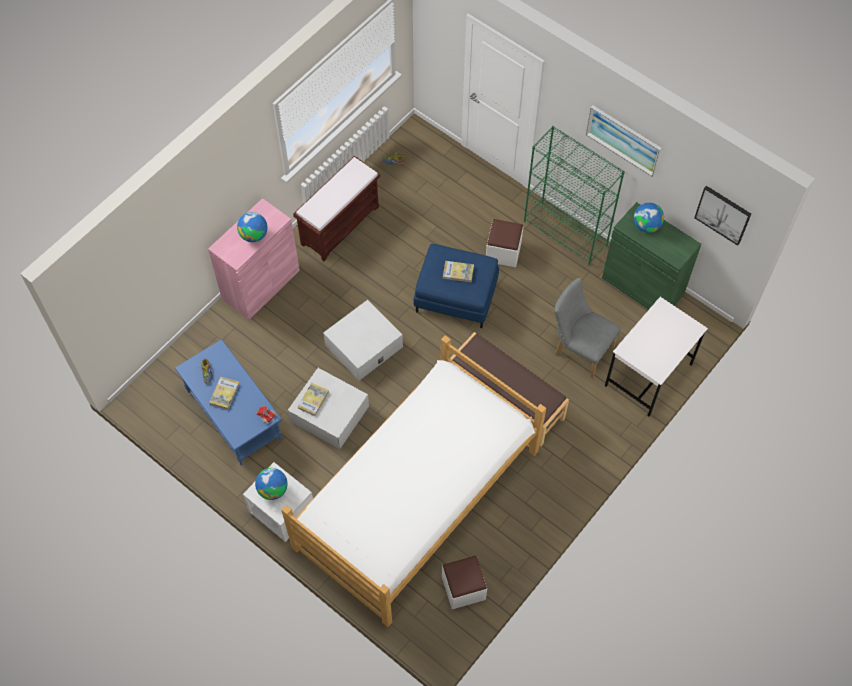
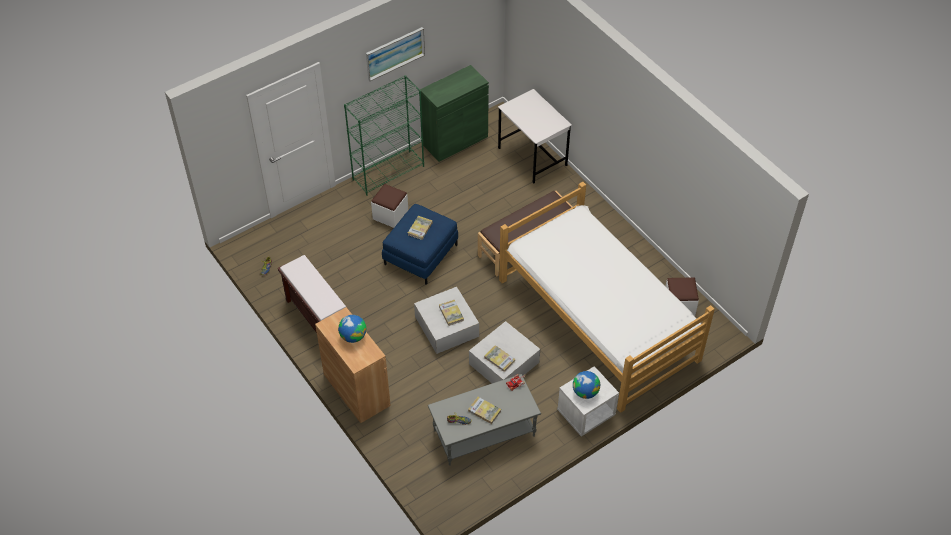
camera: 75 degrees left, 10 degrees down
blue coffee table [175,339,282,465] -> grey coffee table [428,374,541,466]
pink cabinet [208,198,300,320] -> brown cabinet [315,307,391,423]
grey chair [554,278,621,379] -> none
globe [634,203,664,233] -> none
picture [694,186,751,246] -> none
none -> book [439,300,464,326]

